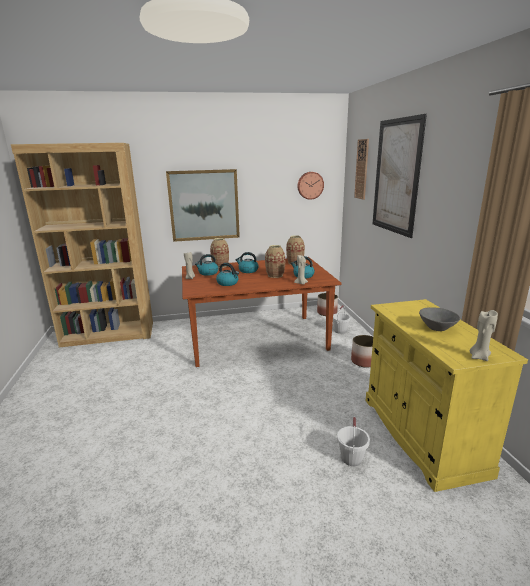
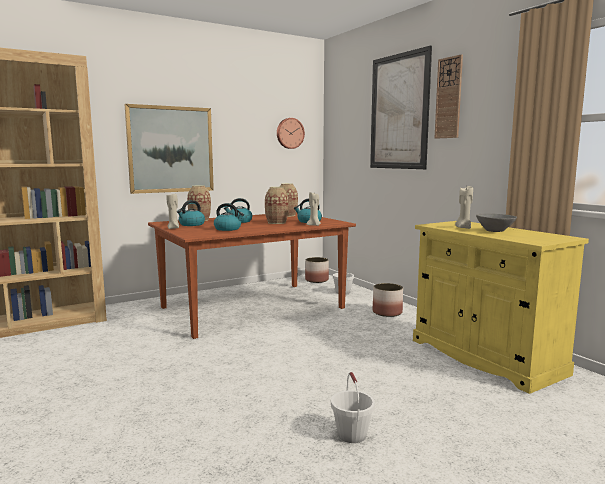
camera: 20 degrees left, 10 degrees down
white bucket [337,416,370,466] -> white bucket moved to [331,372,375,443]
wall clock [354,139,369,200] -> wall clock moved to [435,54,463,139]
beige candle [469,310,498,361] -> beige candle moved to [455,186,473,229]

